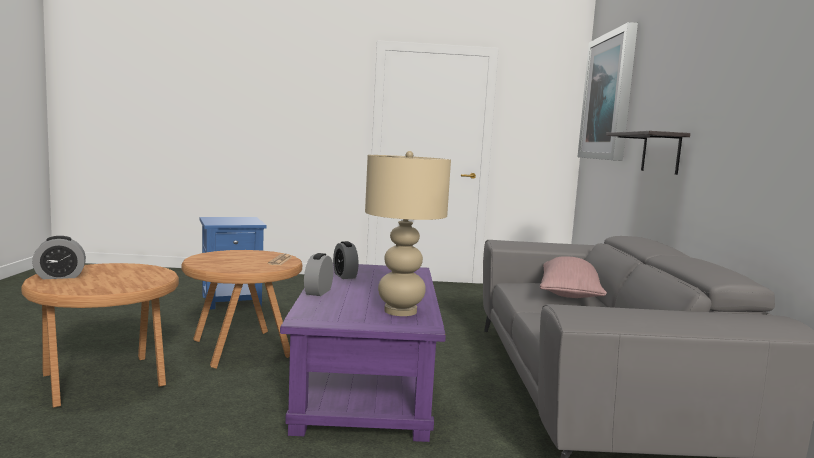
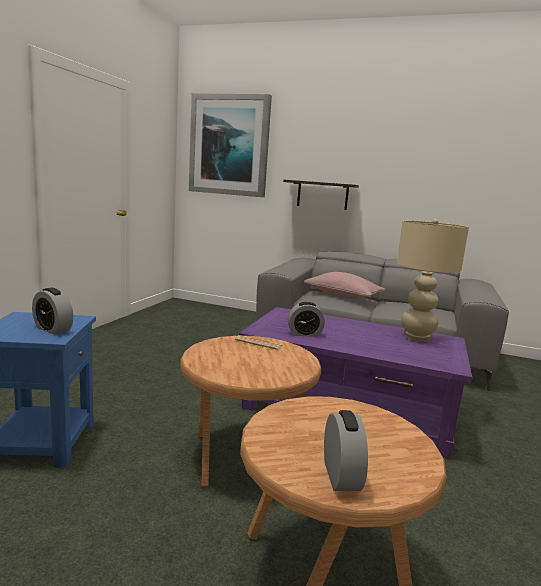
camera: 70 degrees left, 5 degrees up
alarm clock [304,253,333,296] -> alarm clock moved to [32,288,73,335]

